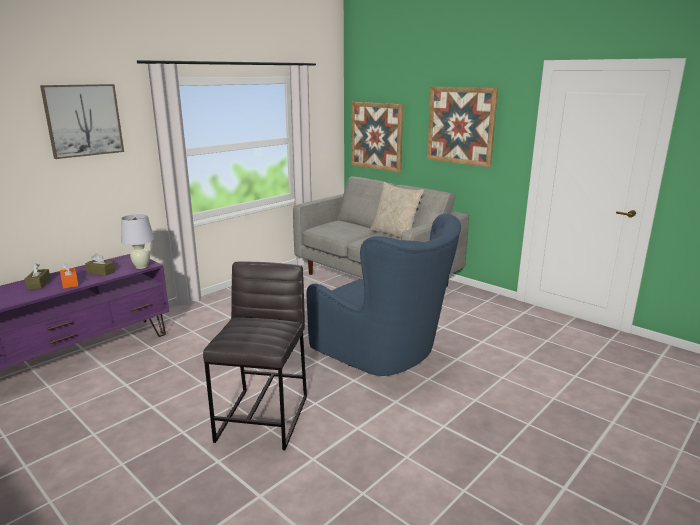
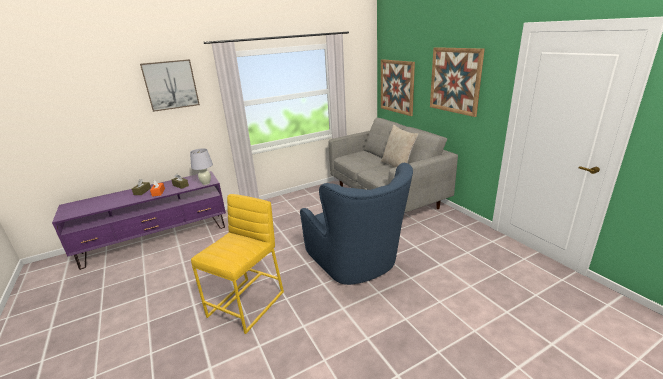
camera: 20 degrees right, 5 degrees up
grey stool [203,262,307,450] -> yellow stool [191,194,284,334]

